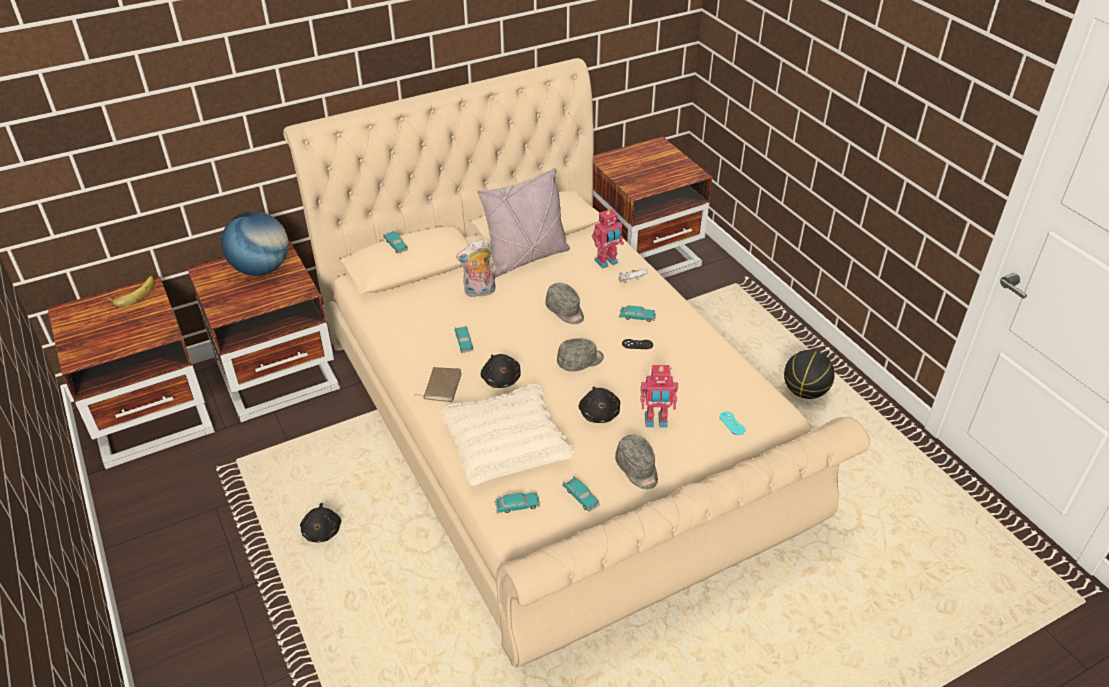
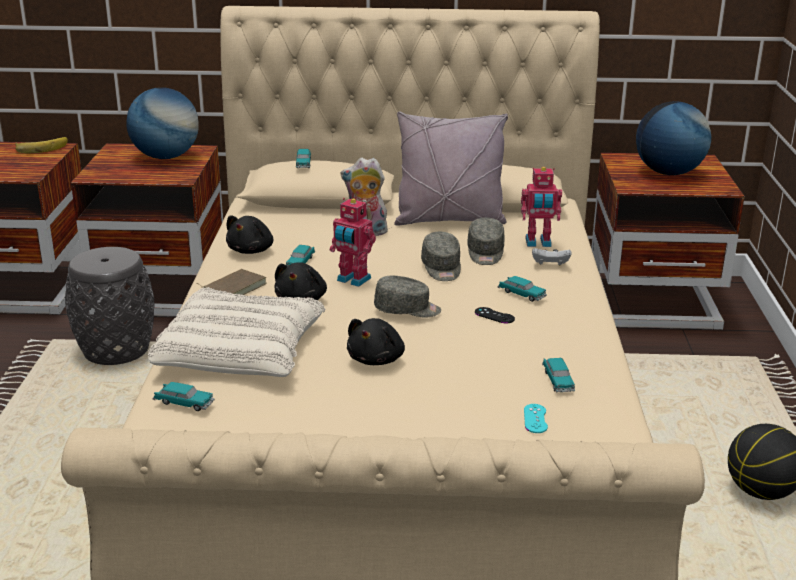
camera: 30 degrees right, 15 degrees down
black plush toy [300,503,341,542] -> black plush toy moved to [226,215,273,254]
toy car [562,476,600,512] -> toy car moved to [542,358,575,392]
grey cap [615,435,658,489] -> grey cap moved to [467,217,505,265]
toy robot [640,365,678,428] -> toy robot moved to [330,198,376,287]
none -> grey stool [65,247,154,365]
none -> globe [636,101,711,175]

